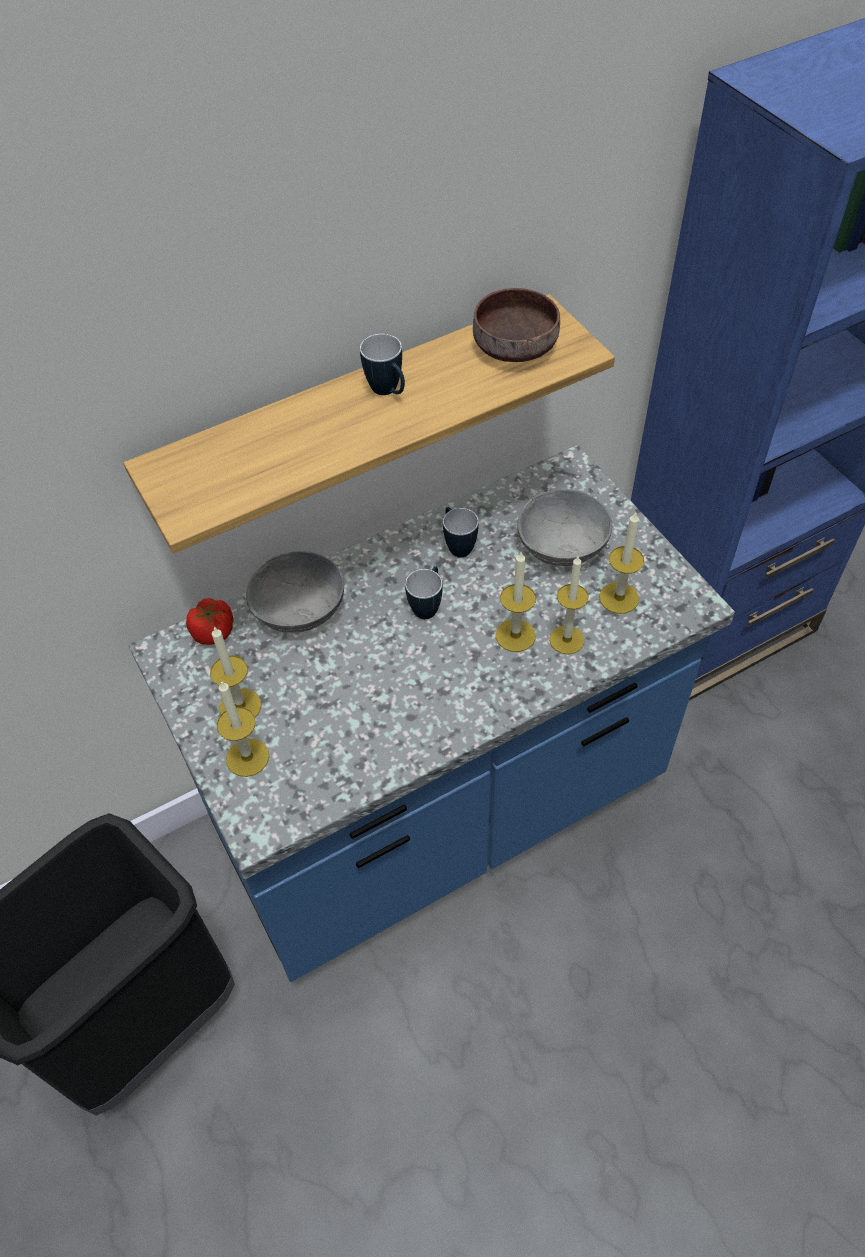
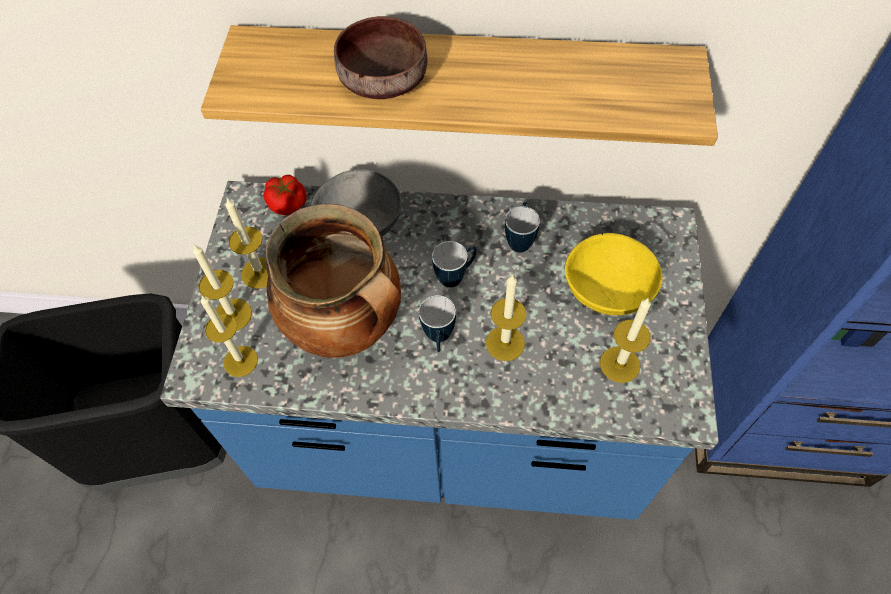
camera: 35 degrees right, 5 degrees up
mug [360,334,405,395] -> mug moved to [419,295,456,352]
brown bowl [473,288,560,362] -> brown bowl moved to [334,16,427,99]
grey bowl [517,489,612,566] -> yellow bowl [565,233,663,315]
candle [549,555,589,654] -> candle moved to [201,296,258,377]
none -> cooking pot [265,204,401,358]

